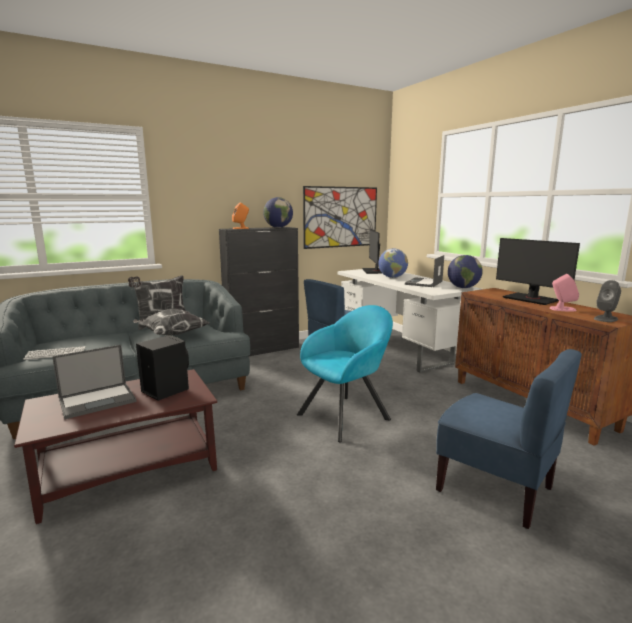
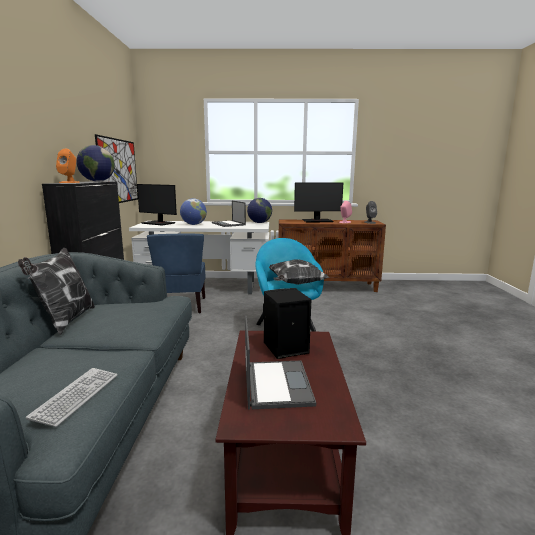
camera: 60 degrees left, 0 degrees up
pillow [132,309,210,336] -> pillow moved to [269,259,329,285]
blue chair [436,349,582,529] -> none

